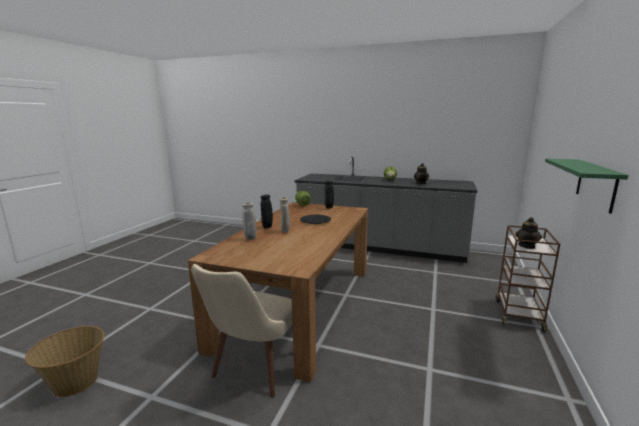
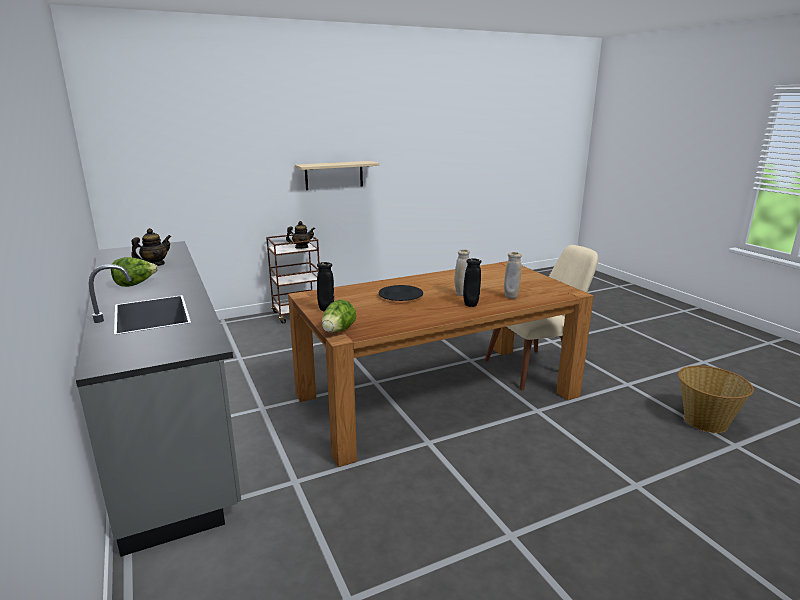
camera: 135 degrees left, 5 degrees up
green shelf [545,159,628,214] -> beige shelf [295,161,379,190]

